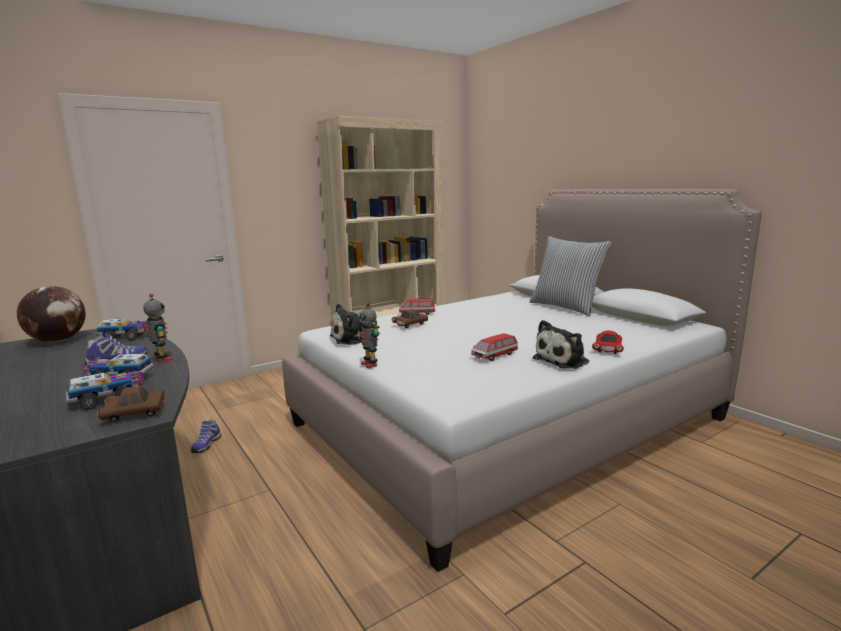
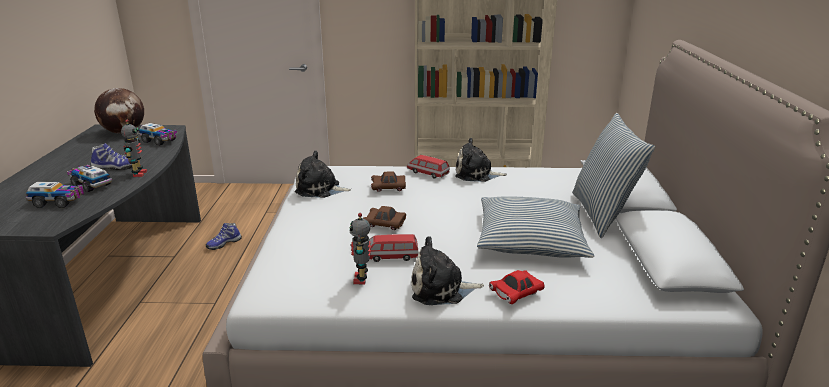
camera: 35 degrees right, 10 degrees up
brown toy car [96,386,165,421] -> brown toy car moved to [363,206,406,230]
toy robot [358,303,379,368] -> toy robot moved to [350,213,371,284]
none -> plush toy [455,138,507,182]
none -> pillow [477,196,594,258]

